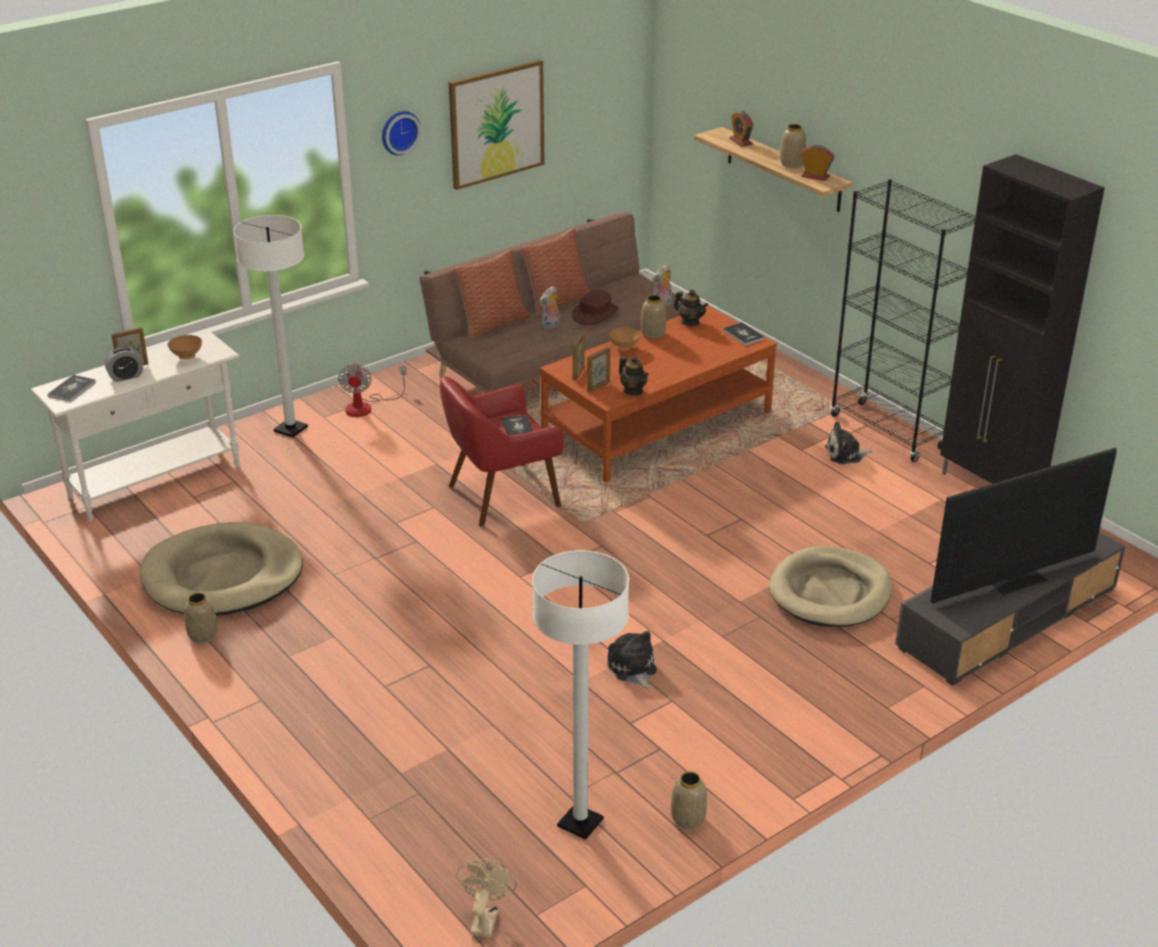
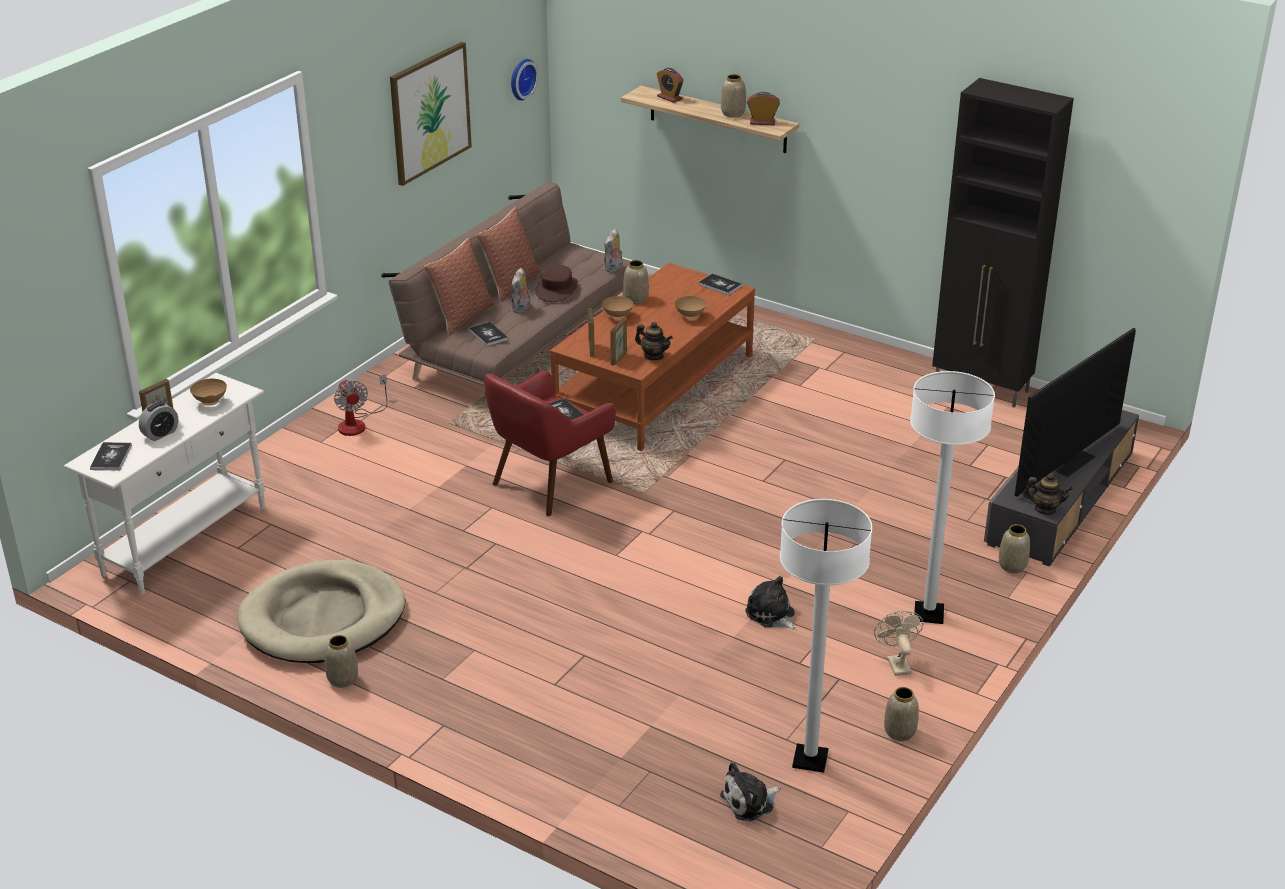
camera: 20 degrees left, 0 degrees up
white floor lamp [233,215,308,437] -> white floor lamp moved to [910,371,995,624]
wall clock [382,111,421,155] -> wall clock moved to [511,59,539,101]
beige fan [456,859,516,938] -> beige fan moved to [874,610,924,676]
teapot [674,289,708,326] -> teapot moved to [1023,474,1073,515]
beige dog bed [769,546,892,627] -> none
plush toy [825,421,872,464] -> plush toy moved to [720,762,780,821]
black bookcase [831,179,976,462] -> none
none -> book [469,322,508,346]
none -> brown bowl [675,296,706,319]
none -> vase [999,524,1030,573]

